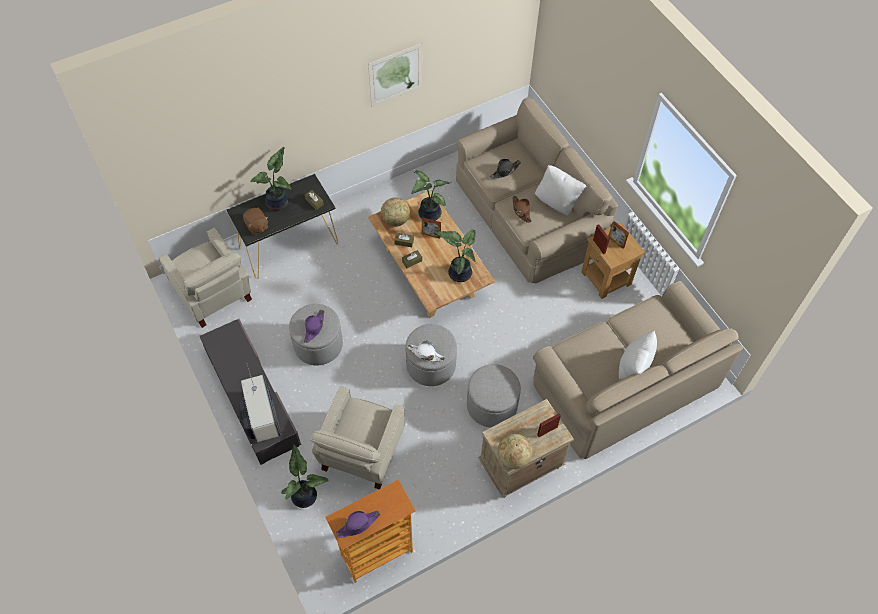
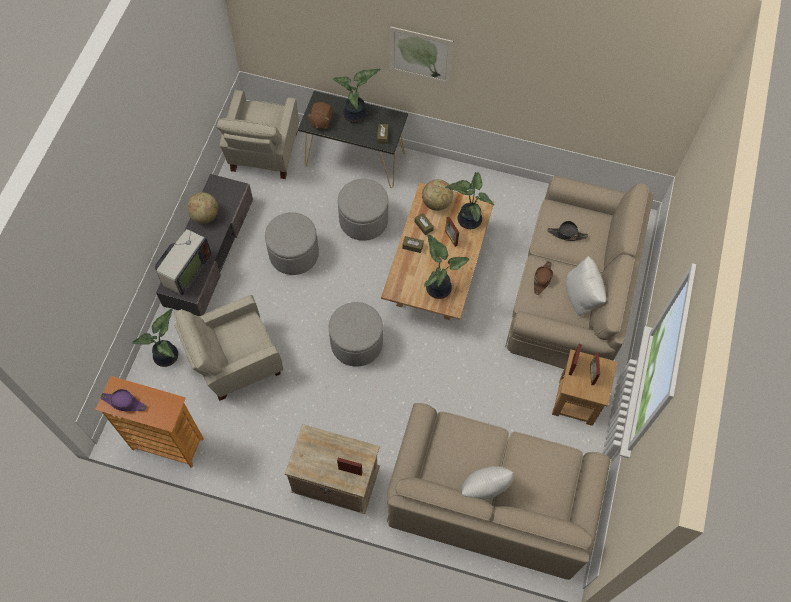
camera: 45 degrees right, 5 degrees up
purple hat [304,310,324,343] -> none
picture [368,43,422,107] -> picture moved to [390,27,453,84]
white hat [407,341,445,362] -> none
grey ottoman [467,364,521,428] -> grey ottoman moved to [338,179,388,241]
globe [498,434,533,469] -> globe moved to [187,192,218,223]

